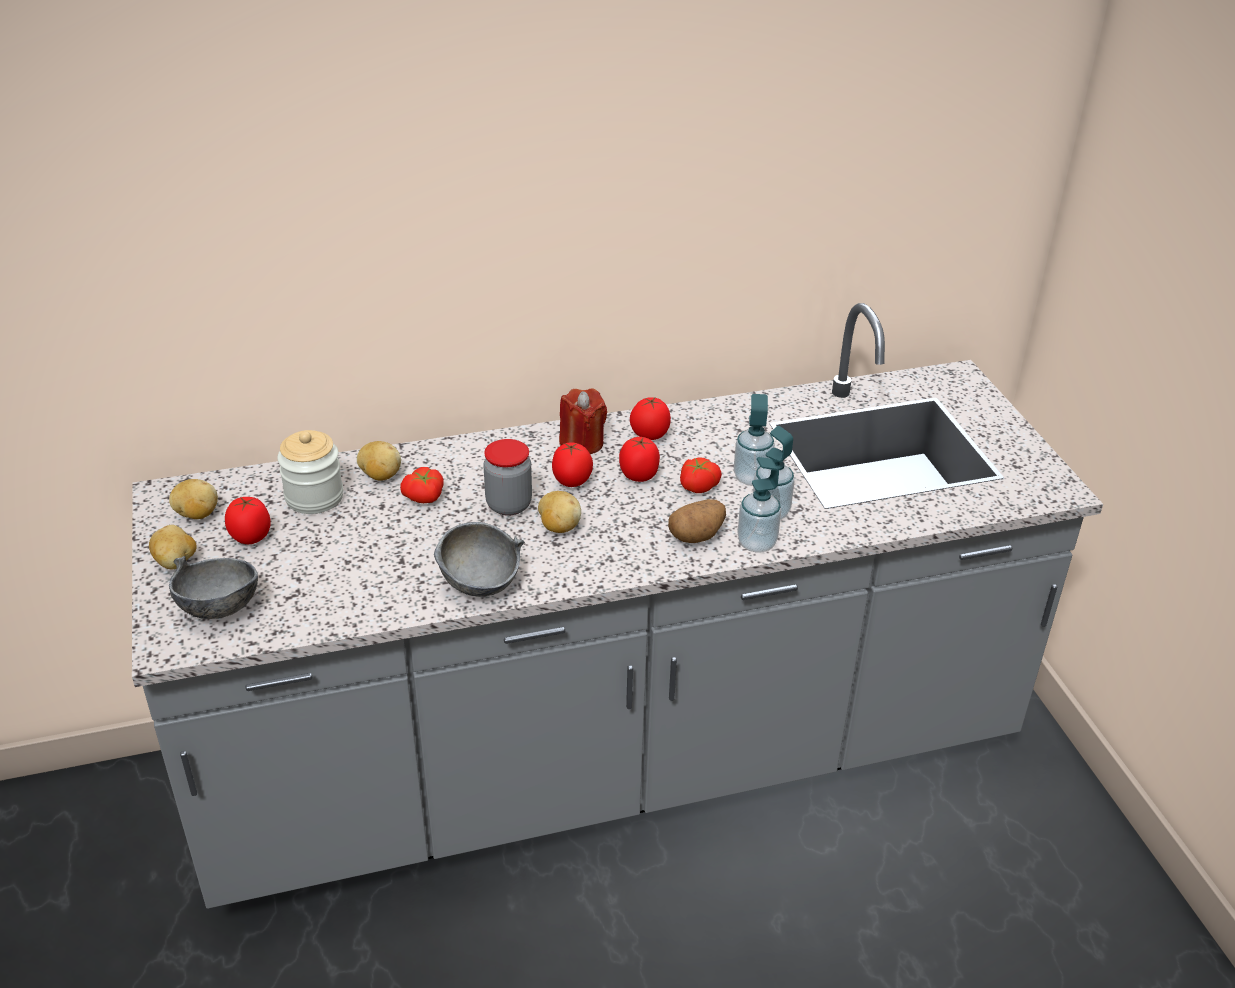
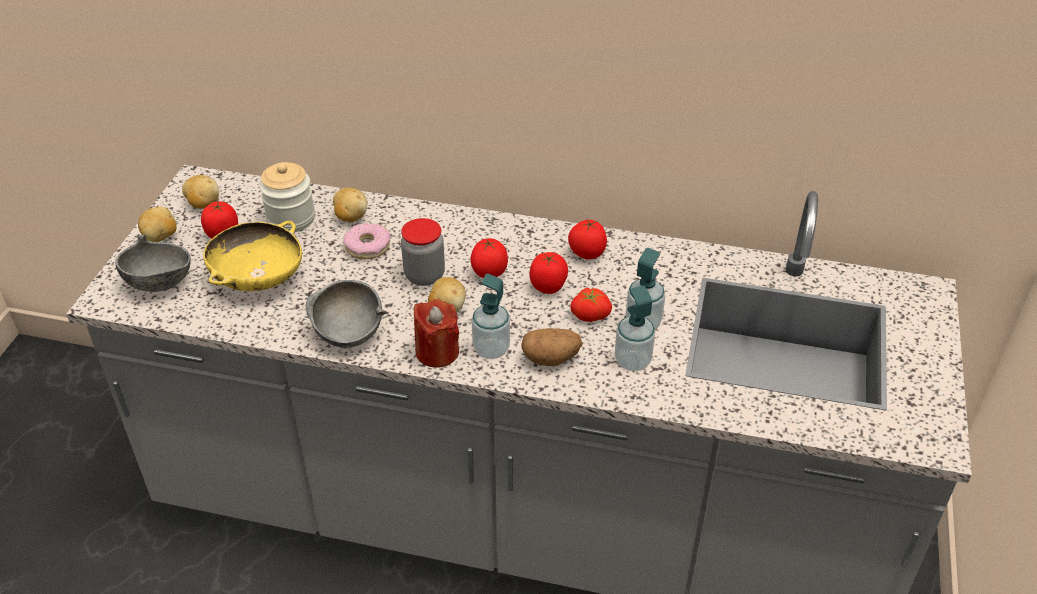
camera: 30 degrees right, 5 degrees up
tomato [400,467,443,503] -> donut [343,223,390,259]
red candle [559,388,607,454] -> red candle moved to [414,299,459,368]
soap dispenser [737,457,781,552] -> soap dispenser moved to [472,273,510,359]
none -> yellow bowl [203,221,302,291]

